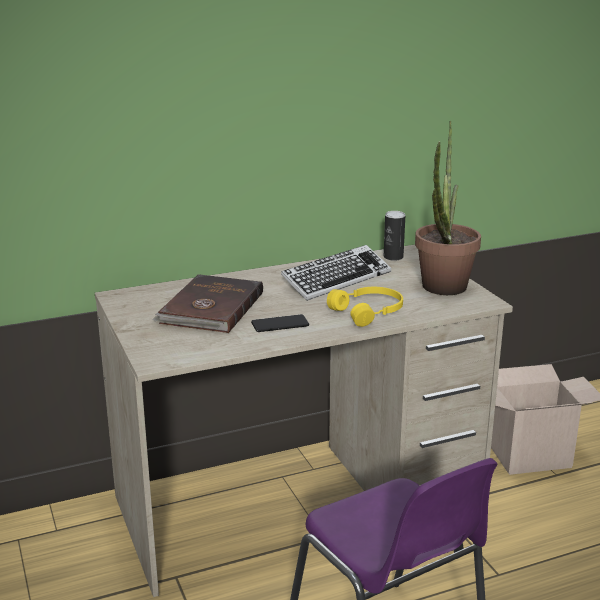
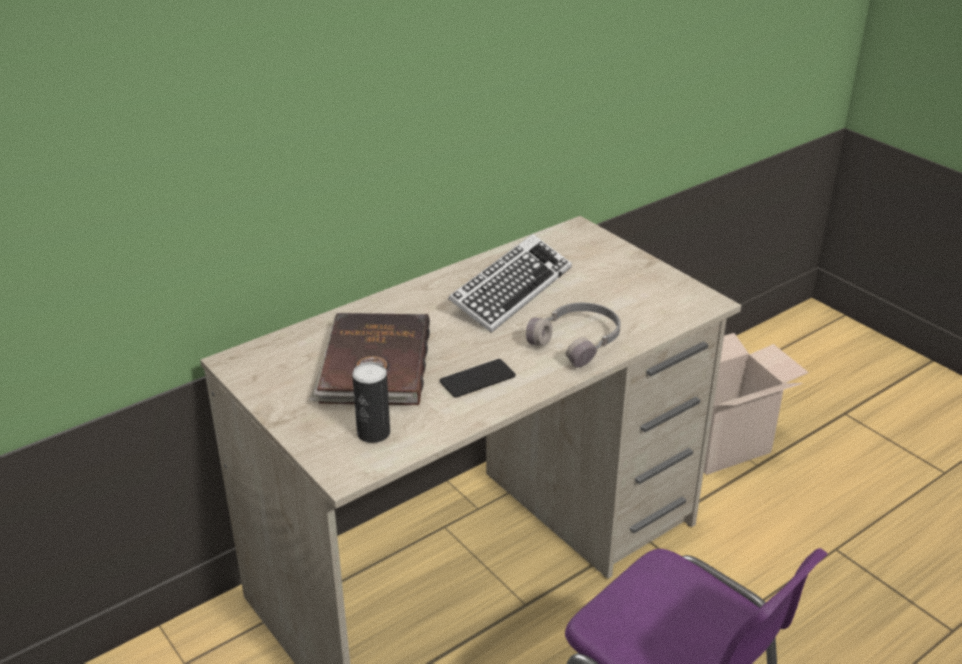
camera: 15 degrees left, 10 degrees up
yellow headphones [327,287,403,327] -> grey headphones [526,303,620,368]
can [384,211,406,261] -> can moved to [352,362,390,443]
potted plant [415,121,481,295] -> none

